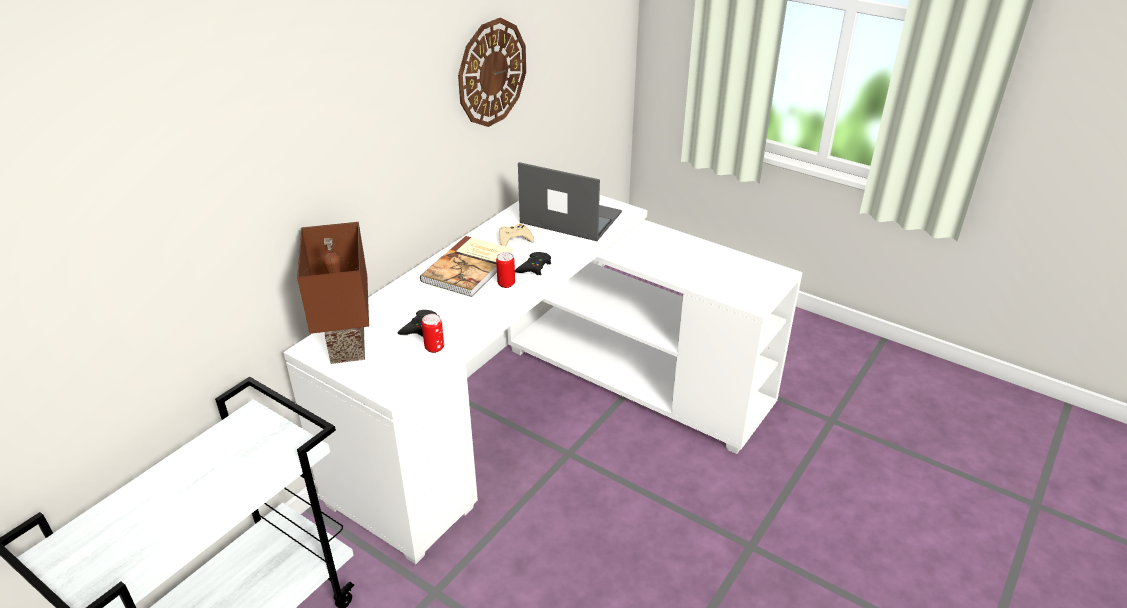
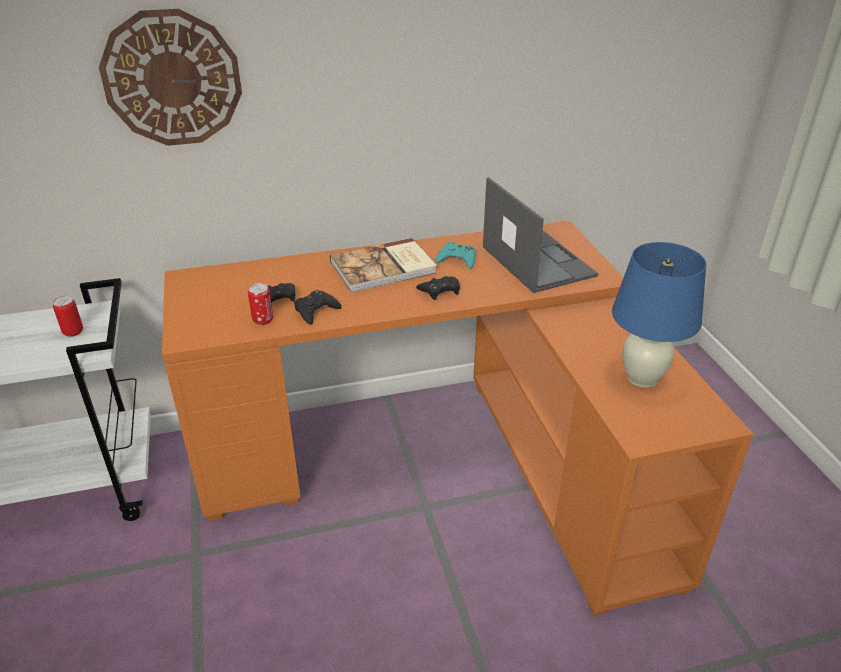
camera: 40 degrees right, 0 degrees up
white desk [283,195,803,564] -> orange desk [162,221,754,616]
brown table lamp [297,222,369,364] -> none
wall clock [458,18,526,127] -> wall clock moved to [99,9,242,146]
can [496,252,515,288] -> can moved to [53,296,83,337]
beige game controller [499,224,534,246] -> turquoise game controller [435,241,475,269]
none -> black game controller [294,290,341,325]
none -> blue table lamp [612,242,707,388]

